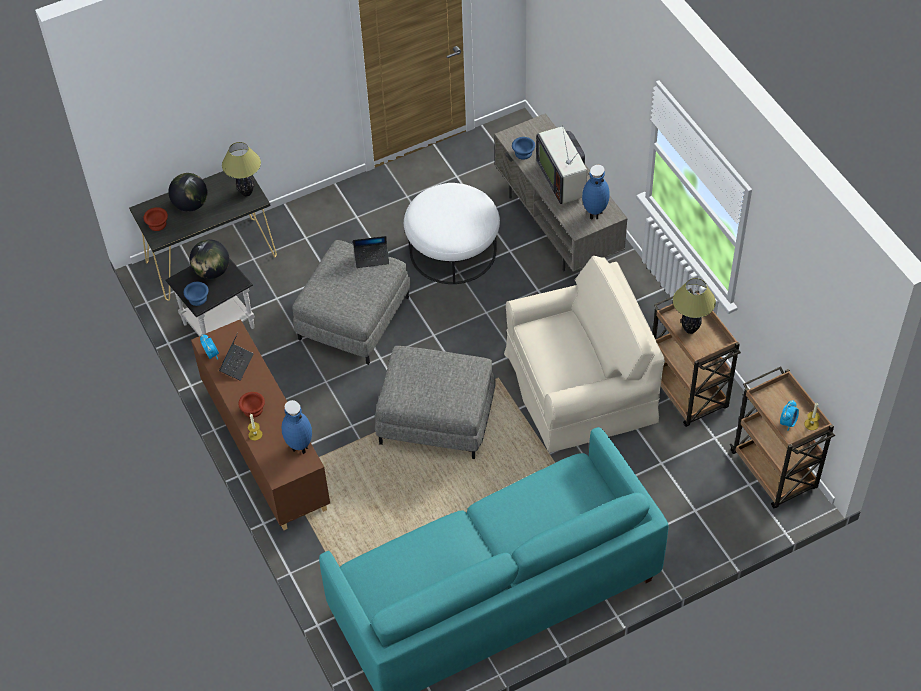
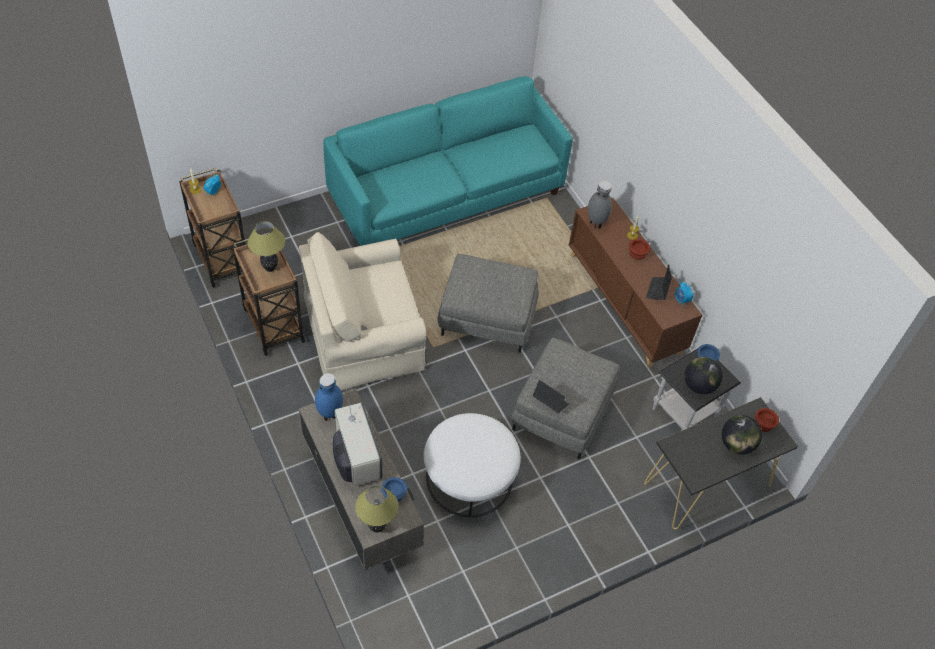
camera: 175 degrees right, 0 degrees up
table lamp [222,142,261,196] -> table lamp moved to [355,486,398,532]
blue vase [281,400,312,454] -> grey vase [588,181,612,229]
laptop [353,236,389,268] -> laptop turned 45 degrees clockwise [533,380,569,413]

